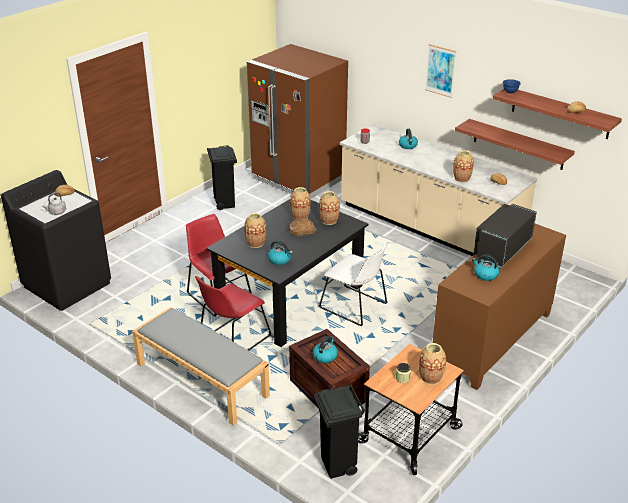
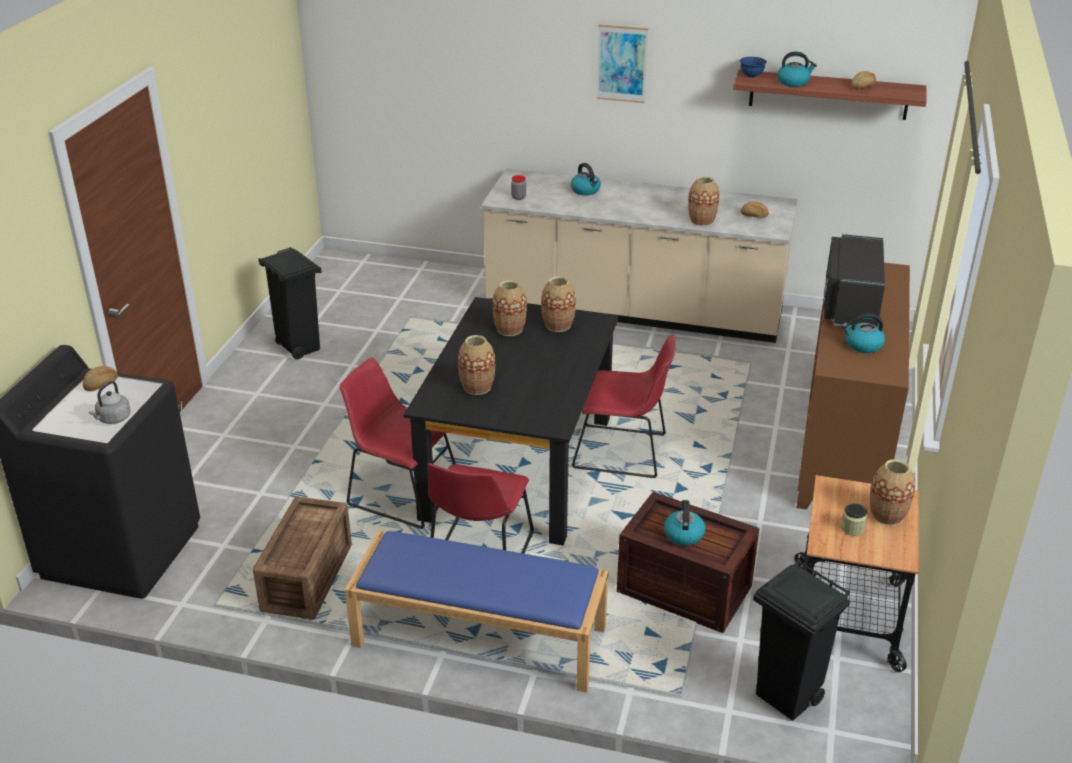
camera: 25 degrees left, 0 degrees up
grey bench [132,307,270,426] -> blue bench [345,531,609,692]
brown fridge [247,44,348,199] -> none
kettle [268,240,293,265] -> kettle moved to [777,51,817,87]
bread [289,219,316,236] -> none
white chair [319,242,388,326] -> red chair [571,335,676,478]
shelf [455,119,575,170] -> none
none -> crate [253,496,352,620]

